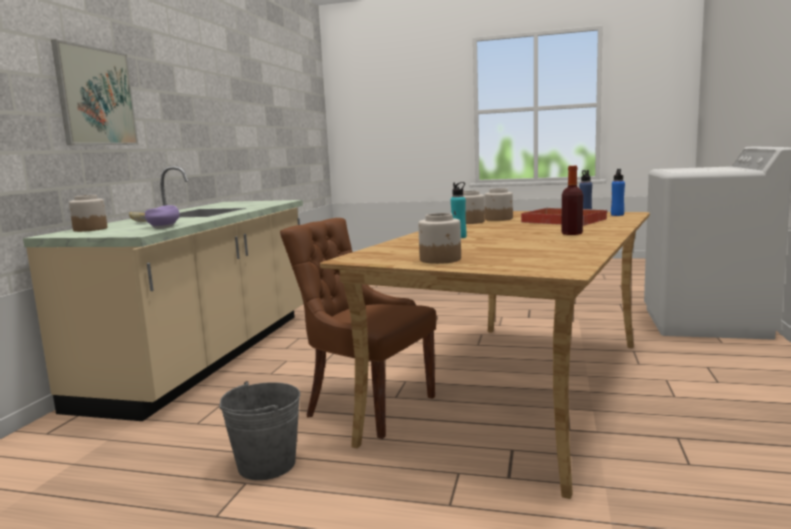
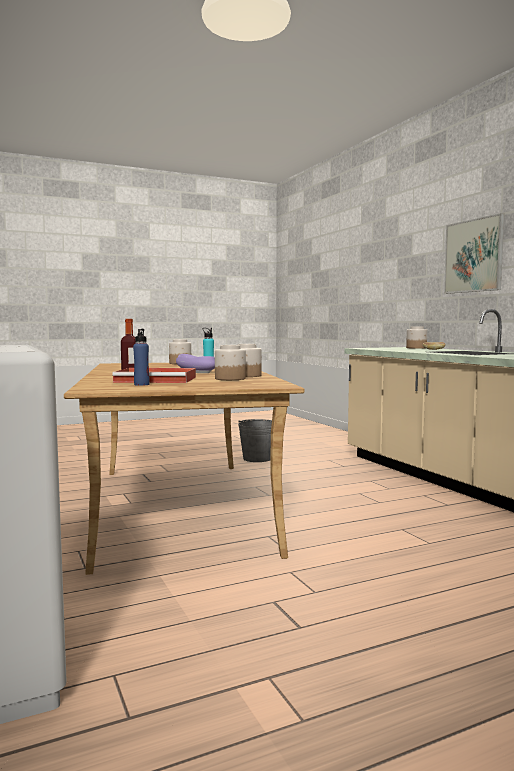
camera: 140 degrees right, 5 degrees down
purple bowl [145,205,180,229] -> purple bowl moved to [176,354,215,373]
brown chair [280,218,437,439] -> none
blue bottle [611,169,625,216] -> none

